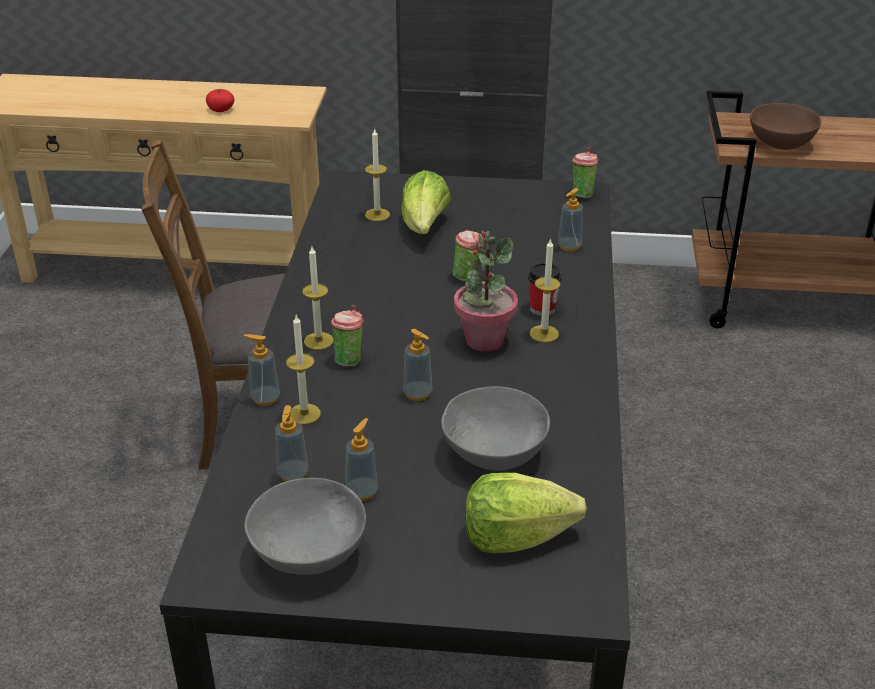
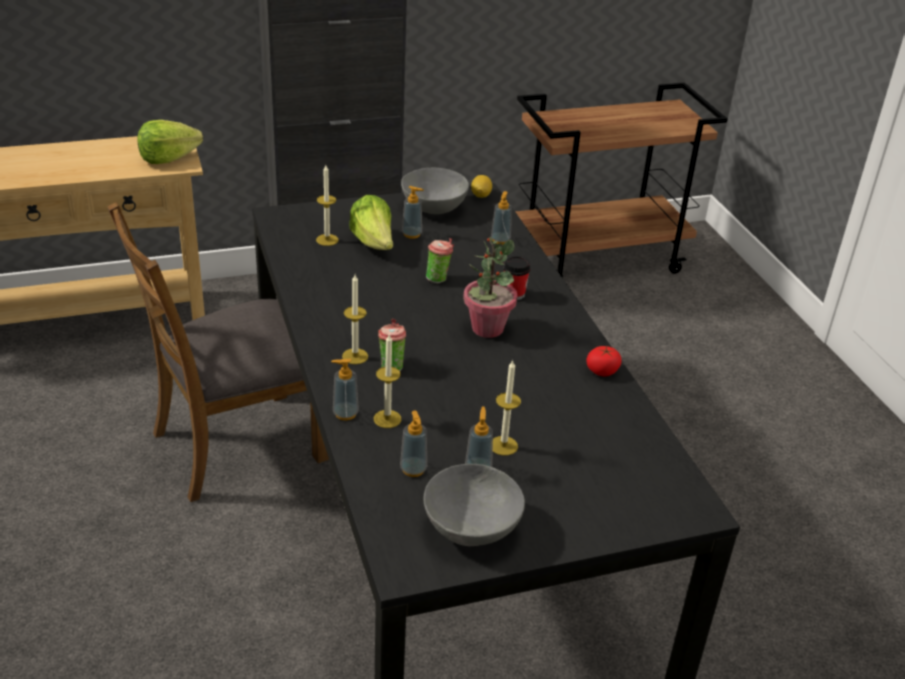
camera: 25 degrees left, 0 degrees up
tomato [206,89,234,112] -> tomato moved to [586,346,622,376]
soap dispenser [403,329,432,401] -> soap dispenser moved to [402,186,424,239]
grey bowl [441,386,550,471] -> grey bowl moved to [401,168,469,214]
lettuce [465,473,587,553] -> lettuce moved to [137,120,203,164]
candle [530,238,560,342] -> candle moved to [493,360,521,456]
cup [572,148,598,198] -> lemon [471,175,492,198]
brown bowl [750,103,821,150] -> none

